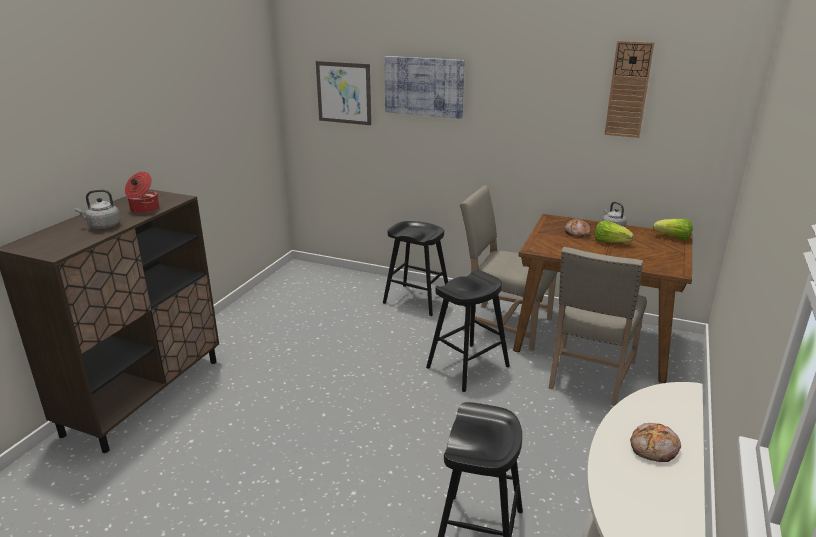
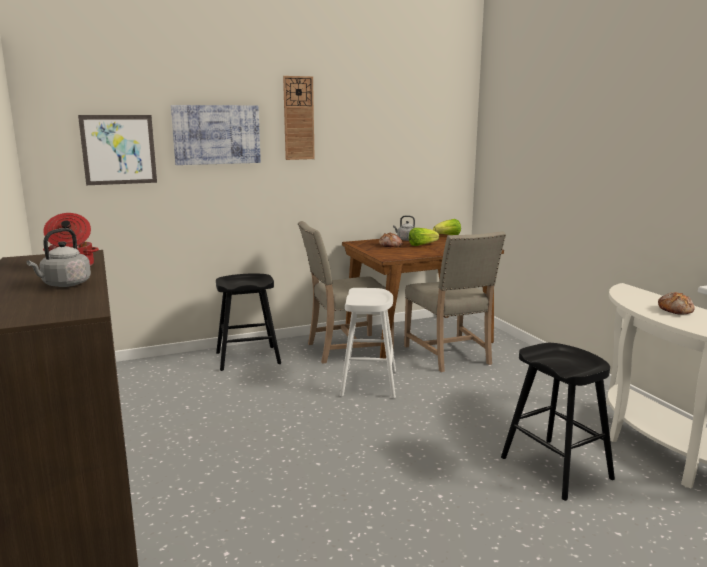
camera: 45 degrees left, 10 degrees down
black stool [426,270,510,392] -> white stool [340,288,396,398]
wall clock [604,41,655,138] -> wall clock moved to [283,76,315,160]

